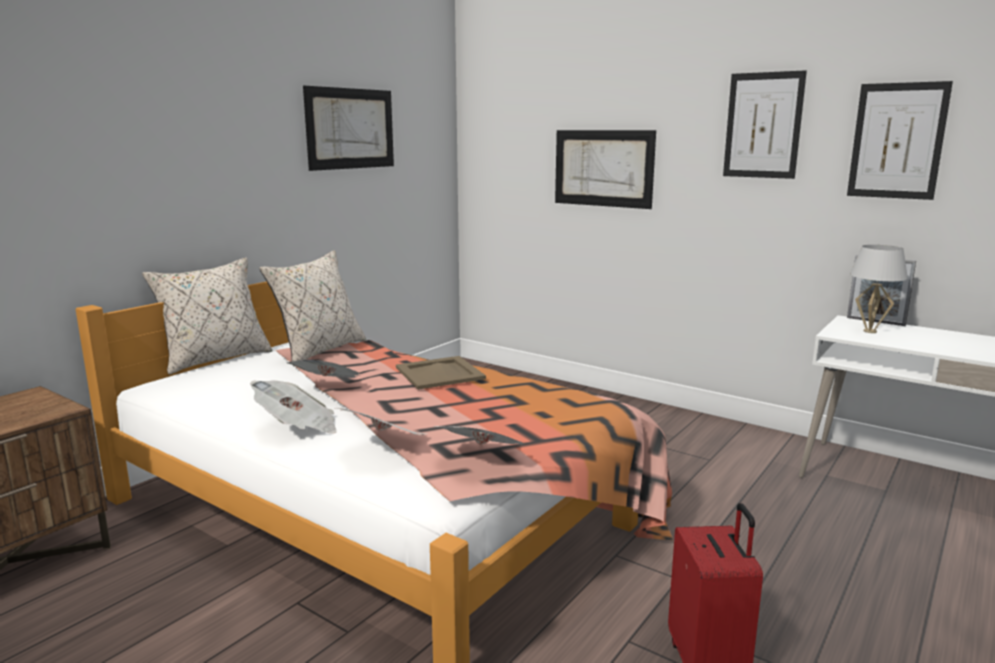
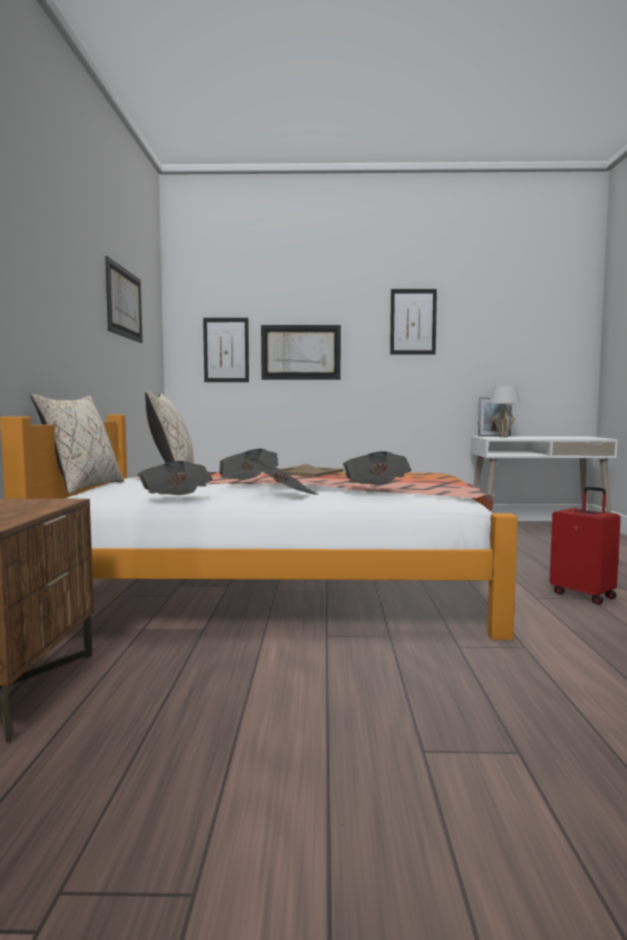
camera: 35 degrees left, 10 degrees down
newspaper [434,426,525,445] -> newspaper moved to [138,461,212,495]
picture [847,81,953,200] -> picture moved to [203,318,249,382]

